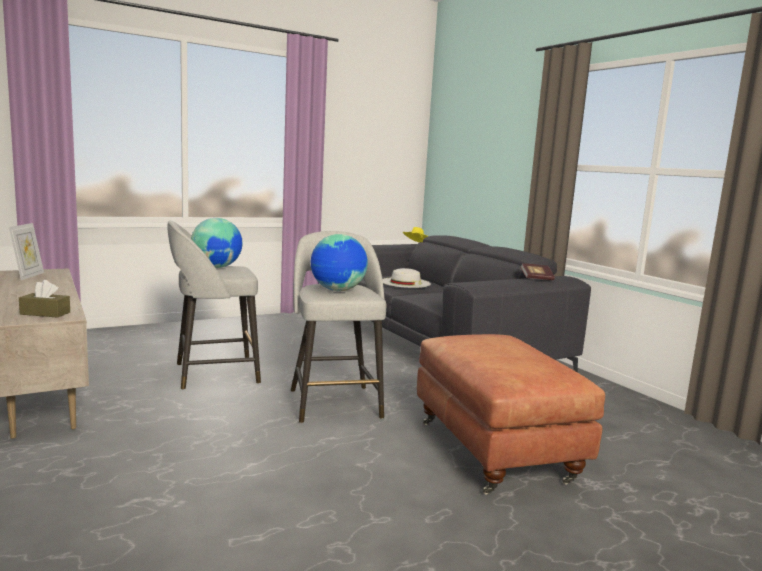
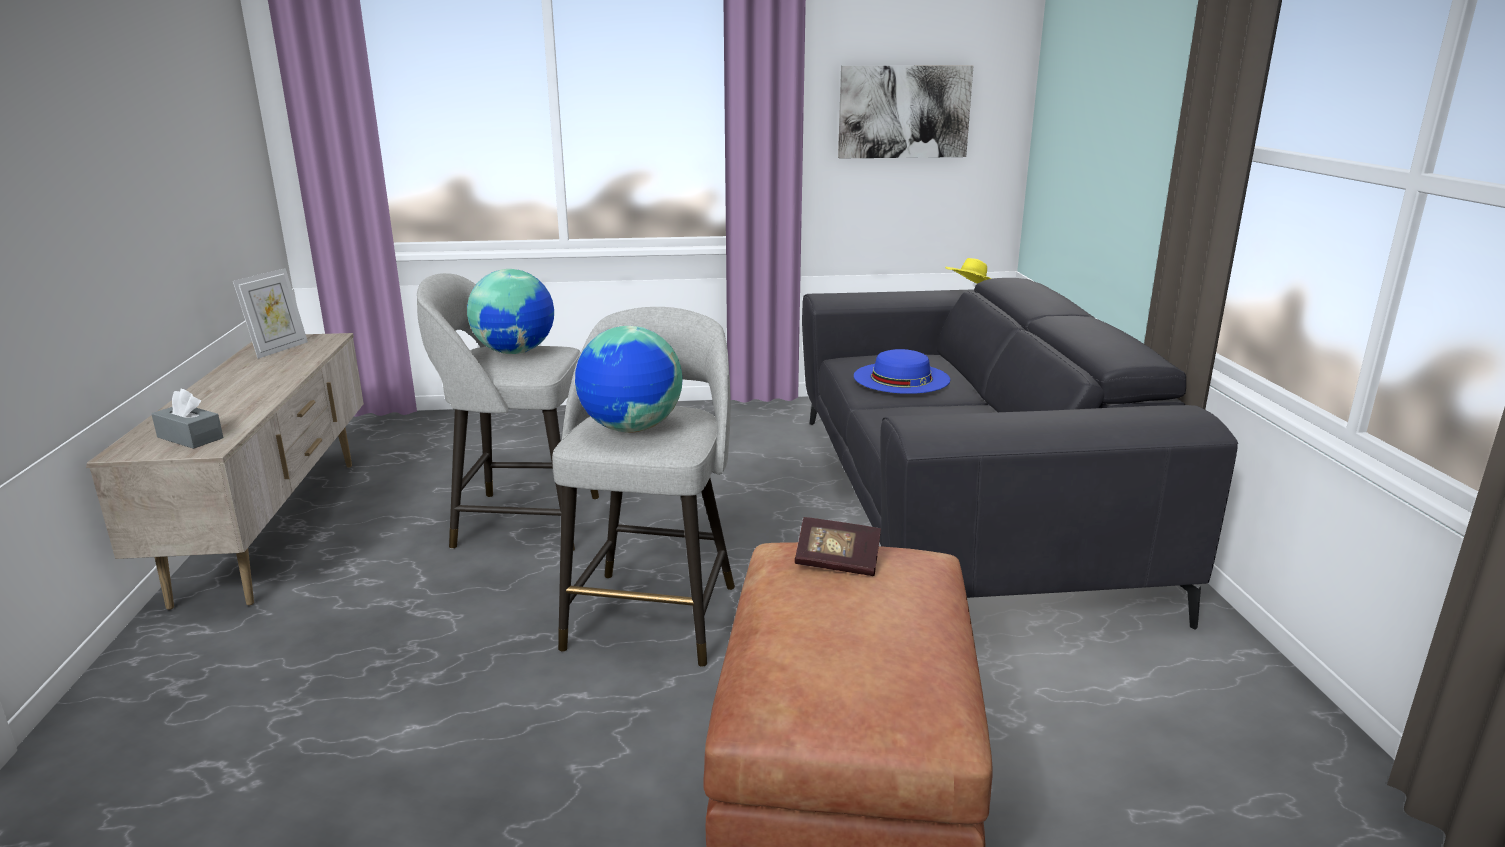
camera: 25 degrees right, 10 degrees up
brown tissue box [19,280,70,318] -> grey tissue box [152,389,223,449]
white hat [382,268,431,288] -> blue hat [854,349,950,394]
book [520,263,555,281] -> book moved to [795,517,881,576]
none -> picture [838,66,973,159]

